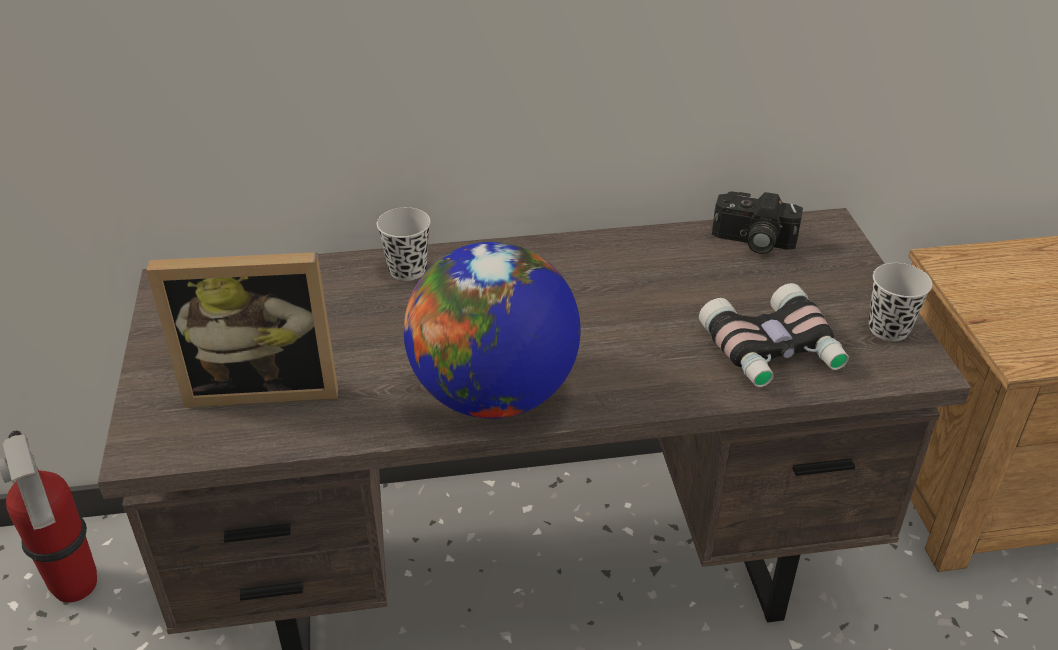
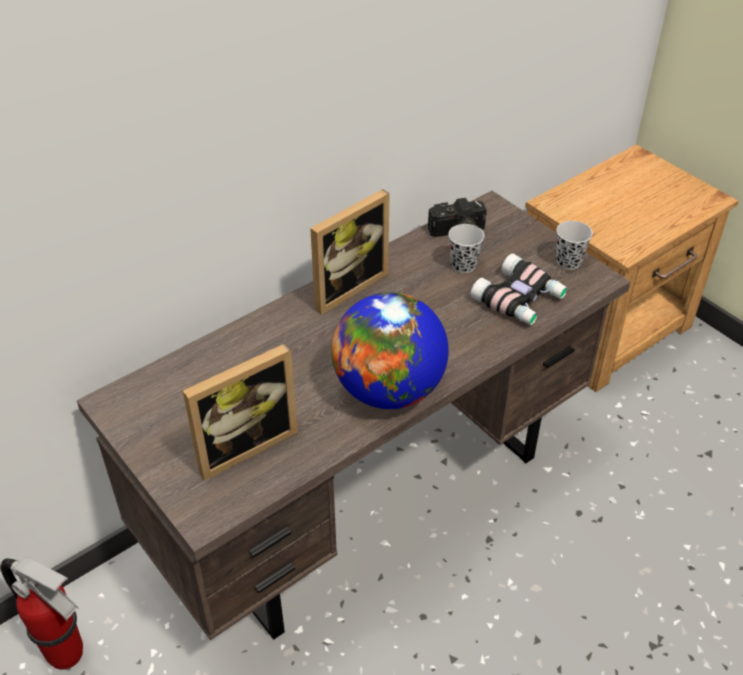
camera: 30 degrees left, 5 degrees up
black cup [377,207,431,281] -> black cup moved to [449,224,484,273]
none -> picture frame [310,189,390,315]

